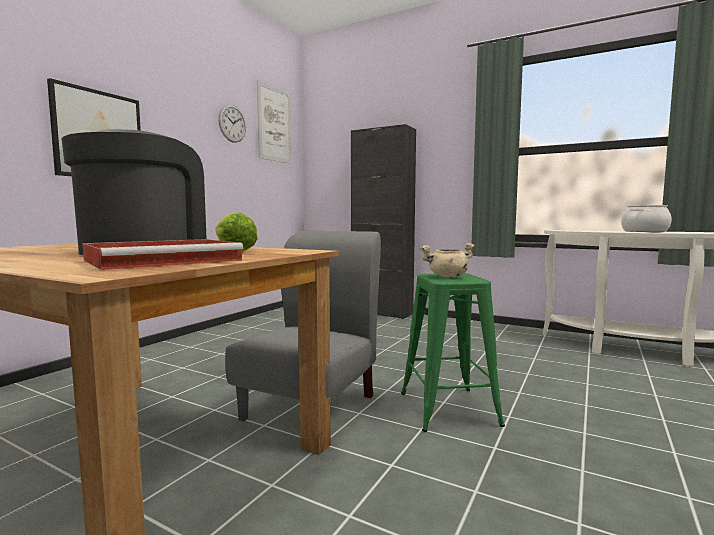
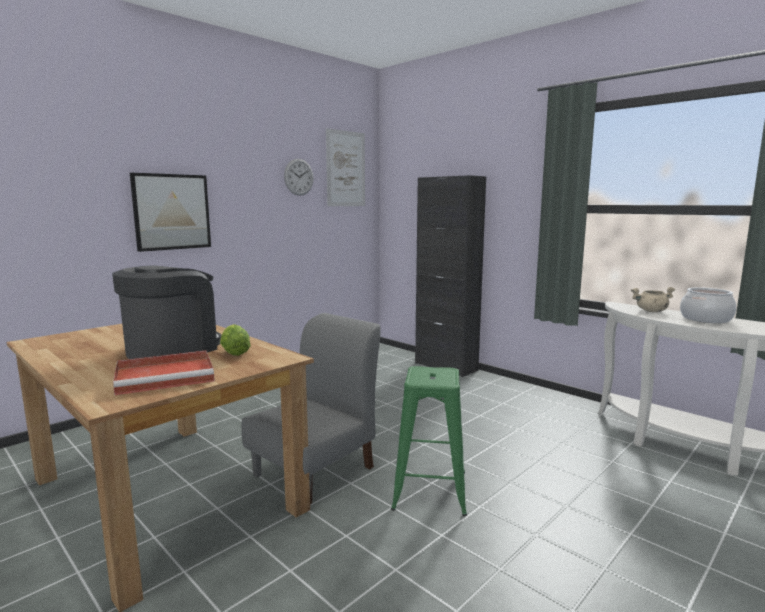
camera: 15 degrees right, 5 degrees up
beige cooking pot [420,243,475,277] -> beige cooking pot moved to [631,287,675,312]

